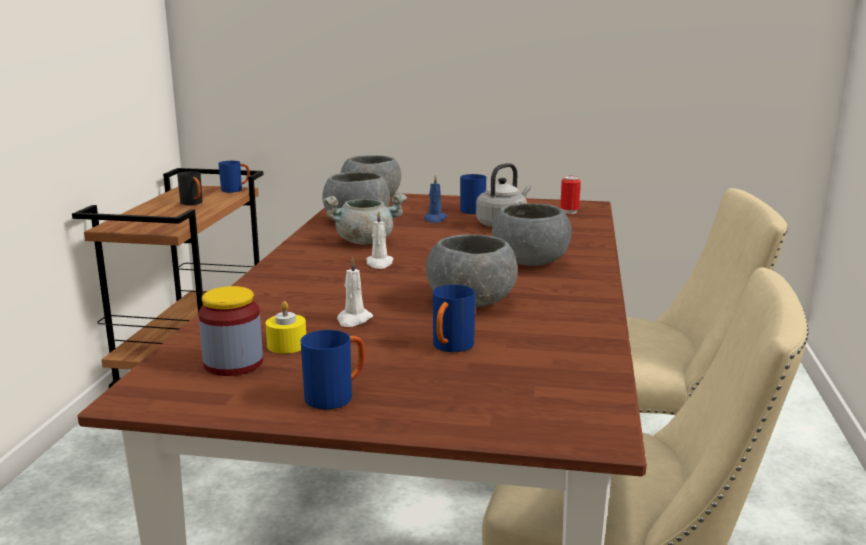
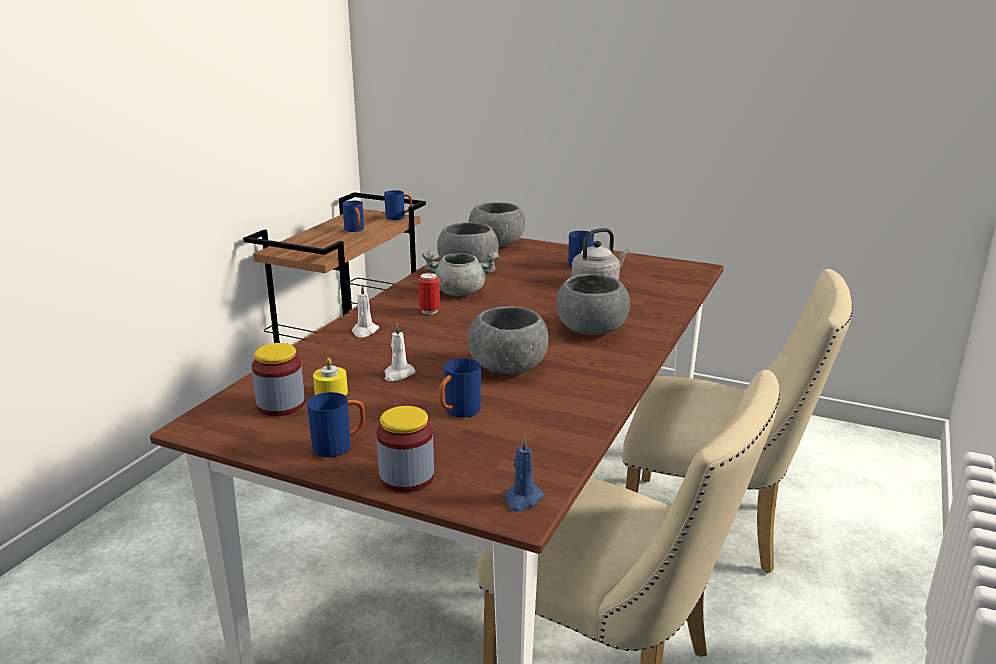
camera: 15 degrees right, 5 degrees up
black mug [177,171,203,205] -> blue mug [342,201,364,232]
white candle [366,211,393,269] -> white candle moved to [352,284,379,338]
blue candle [424,174,447,223] -> blue candle moved to [504,436,544,512]
can [560,176,581,214] -> can moved to [419,273,440,314]
none -> jar [377,406,434,492]

